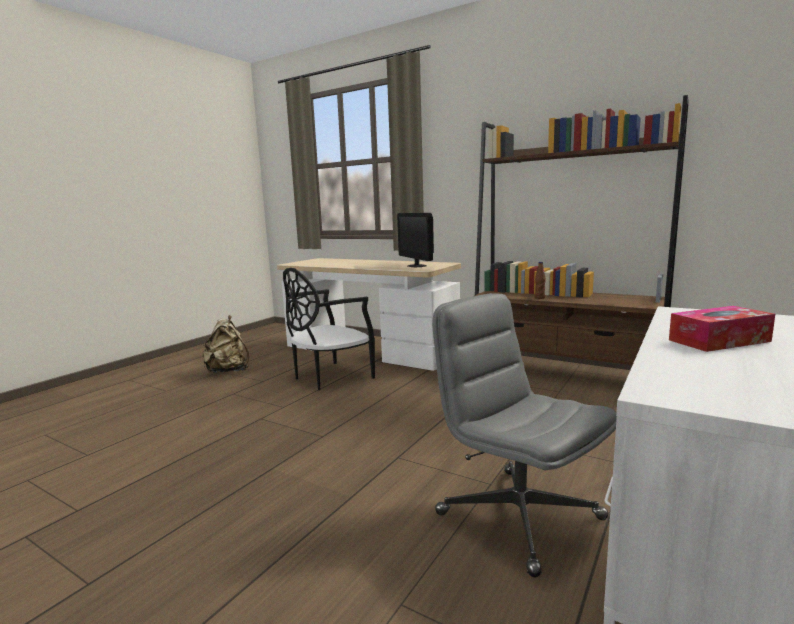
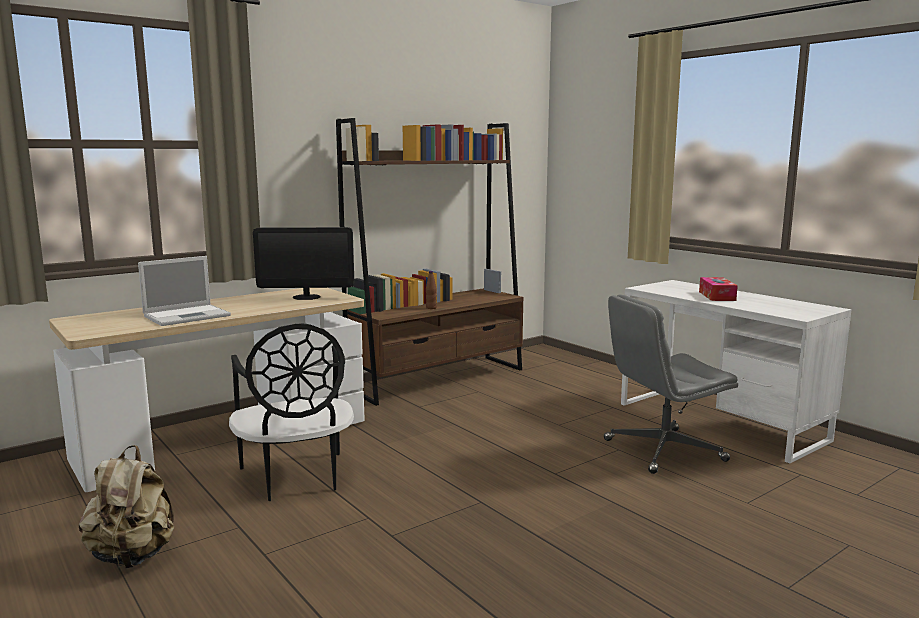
camera: 70 degrees left, 0 degrees up
none -> laptop [138,256,231,326]

